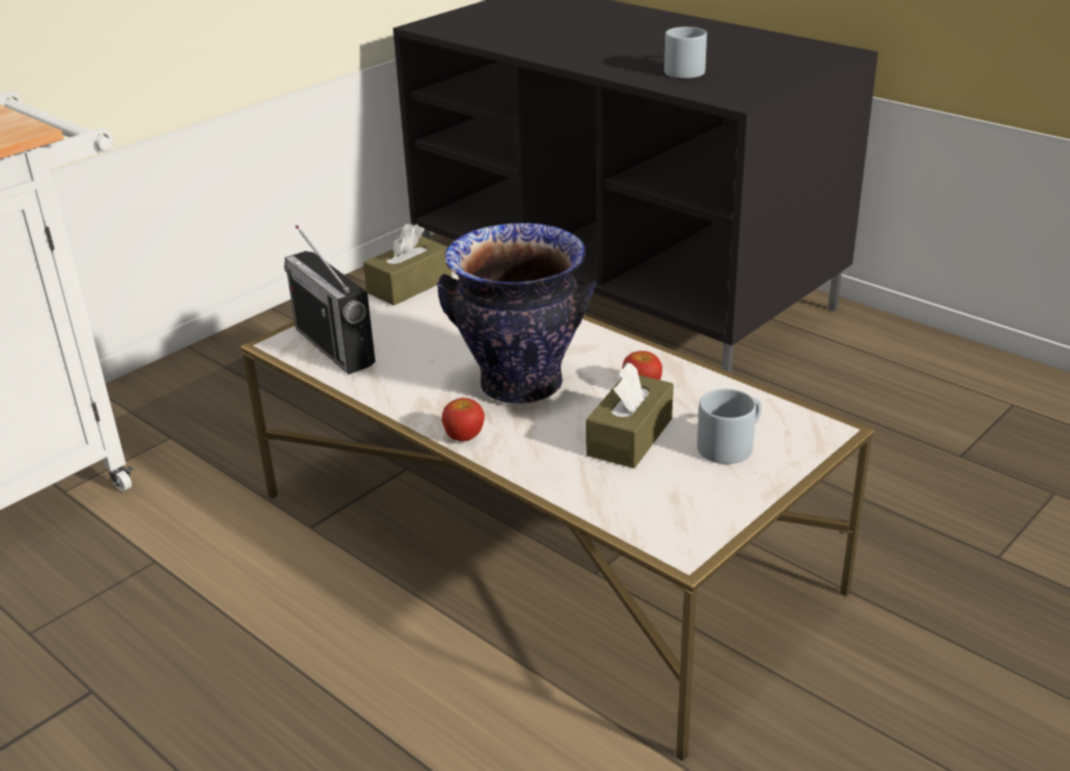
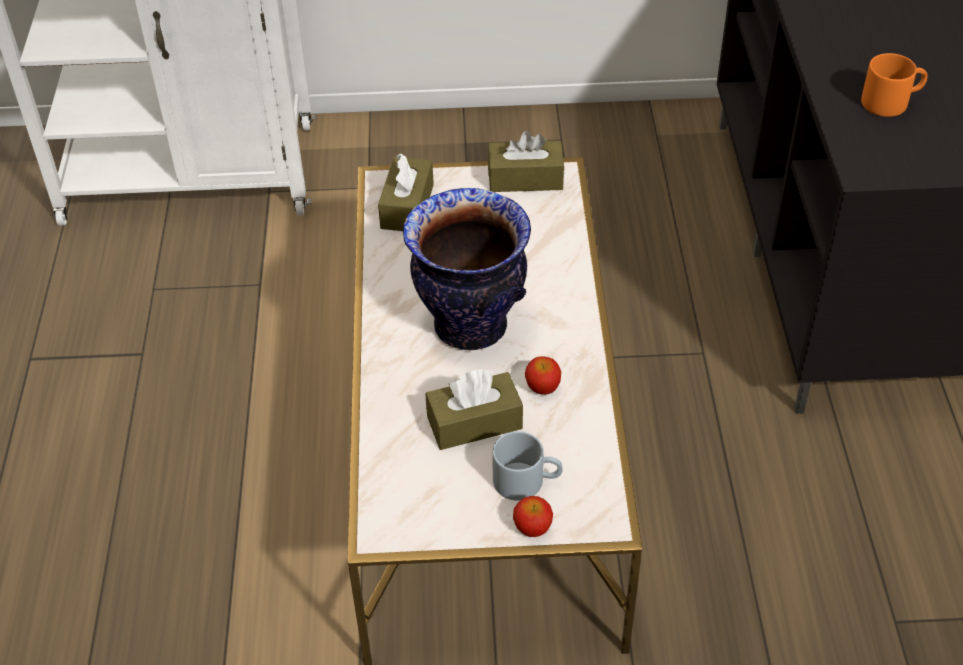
camera: 45 degrees right, 15 degrees up
radio [284,225,375,374] -> brown tissue box [378,153,434,231]
apple [442,398,485,441] -> apple moved to [513,496,553,537]
grey mug [664,27,707,78] -> orange mug [861,53,928,117]

